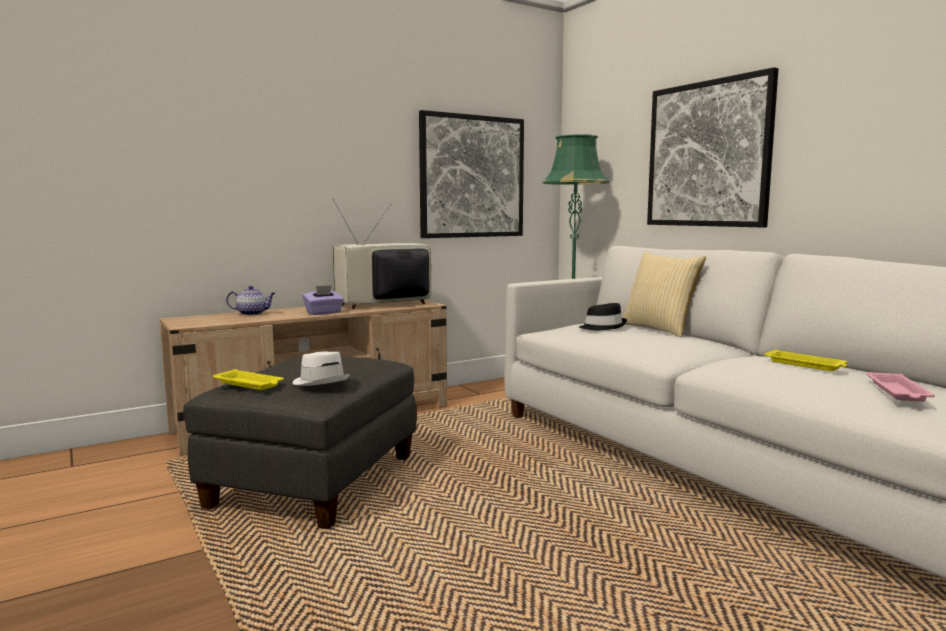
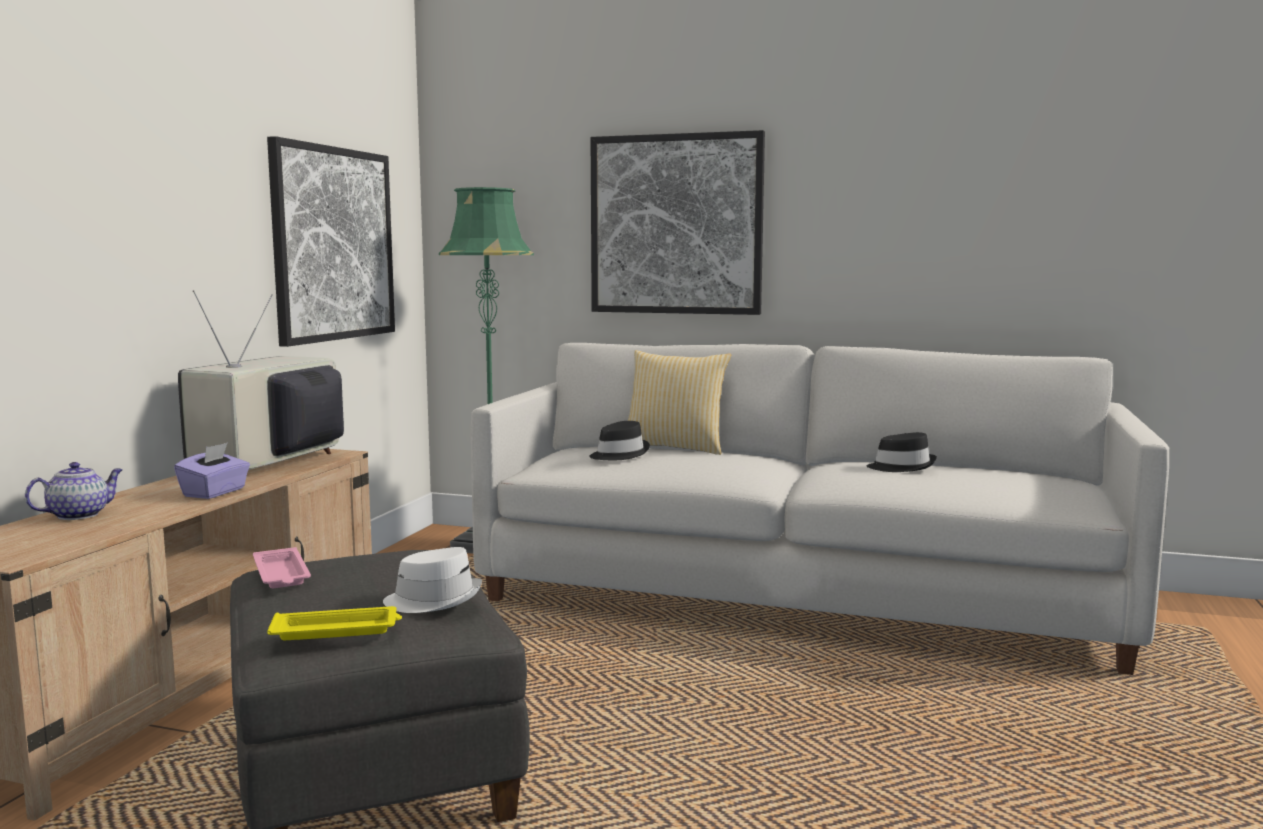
camera: 40 degrees left, 0 degrees up
yellow tray [764,349,847,371] -> black hat [867,432,937,472]
pink tray [866,372,935,402] -> pink tray moved to [253,547,311,588]

